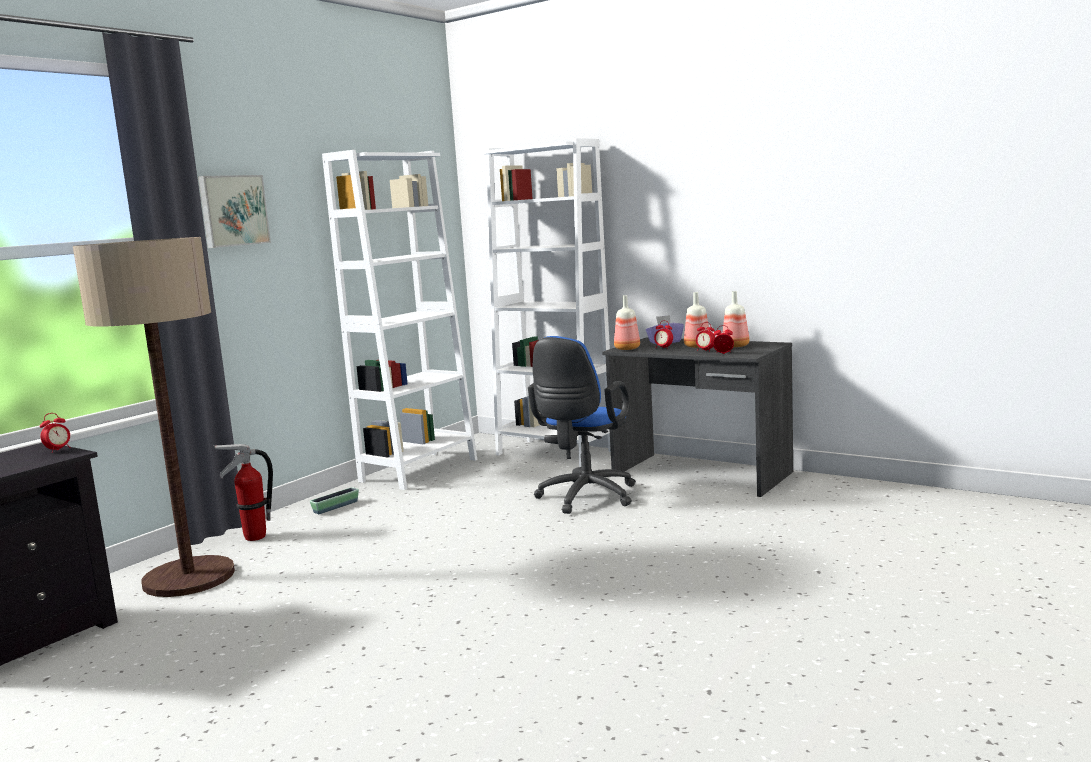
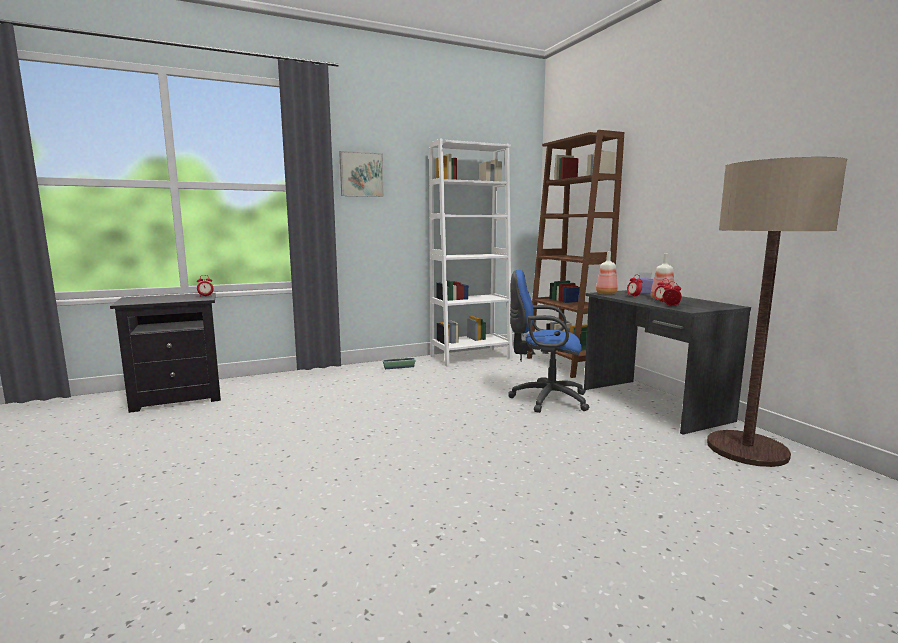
camera: 30 degrees right, 0 degrees up
floor lamp [73,237,235,597] -> floor lamp moved to [707,157,847,467]
fire extinguisher [214,444,273,541] -> none
white bookcase [483,138,611,467] -> brown bookcase [527,130,624,378]
blue office chair [528,336,636,514] -> blue office chair turned 45 degrees clockwise [508,270,590,413]
bottle [722,291,749,347] -> none

